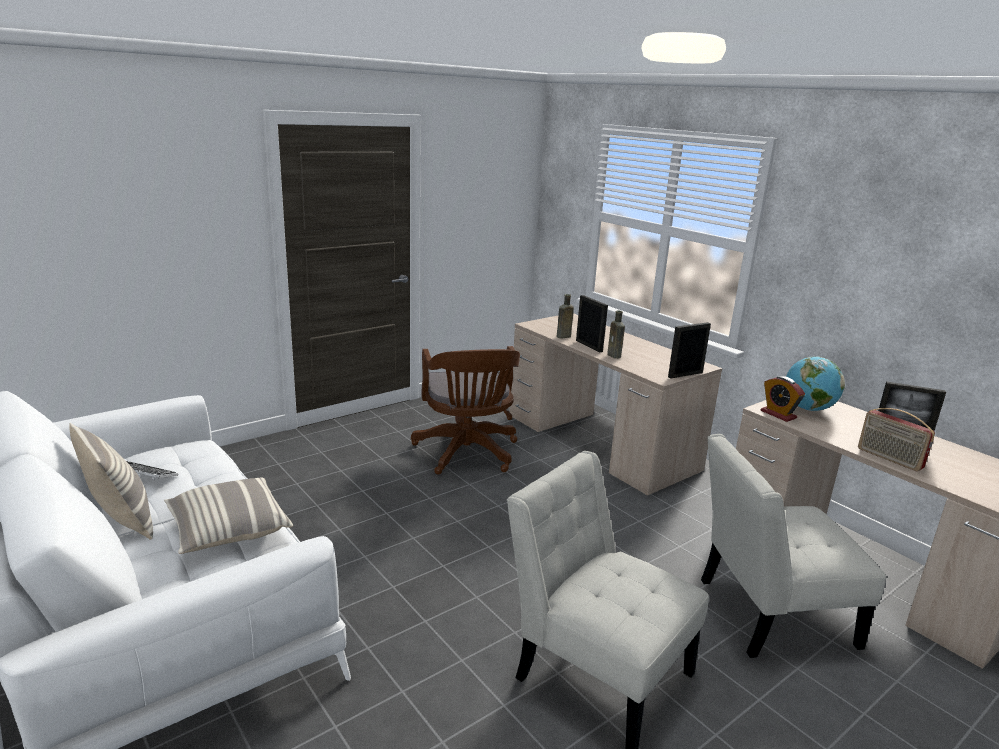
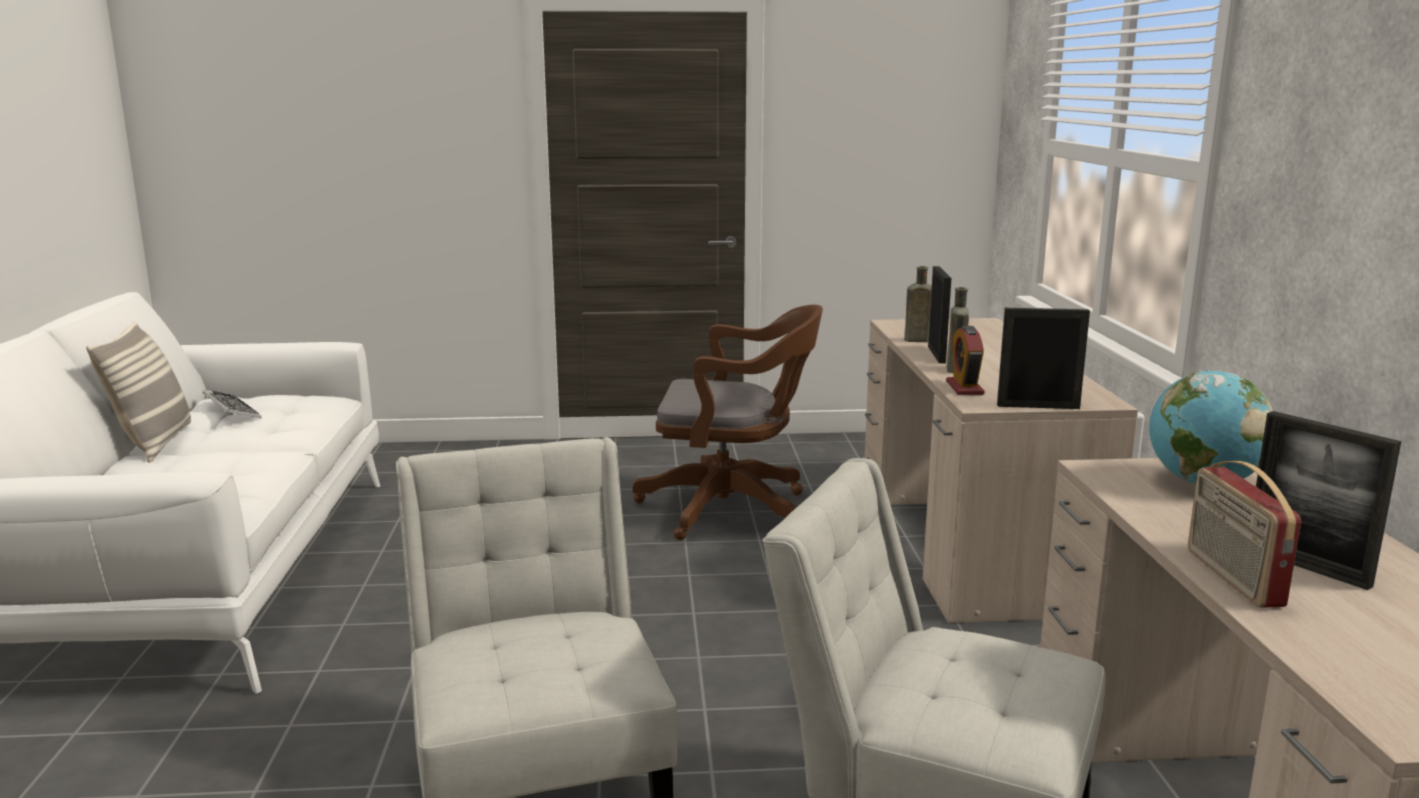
camera: 35 degrees right, 5 degrees down
pillow [164,477,293,554] -> none
brown office chair [411,346,520,475] -> brown office chair turned 105 degrees counterclockwise [633,305,823,540]
alarm clock [761,376,805,422] -> alarm clock moved to [946,326,985,395]

